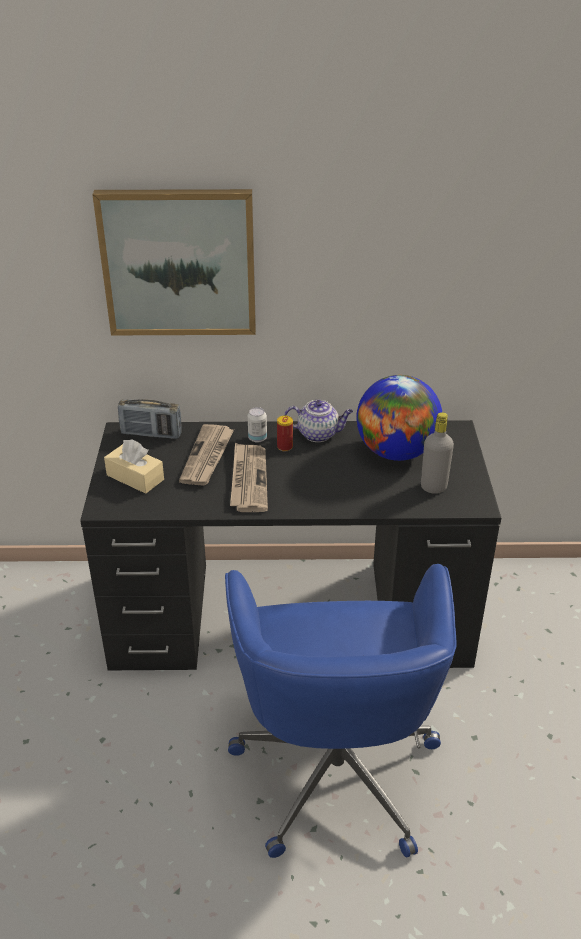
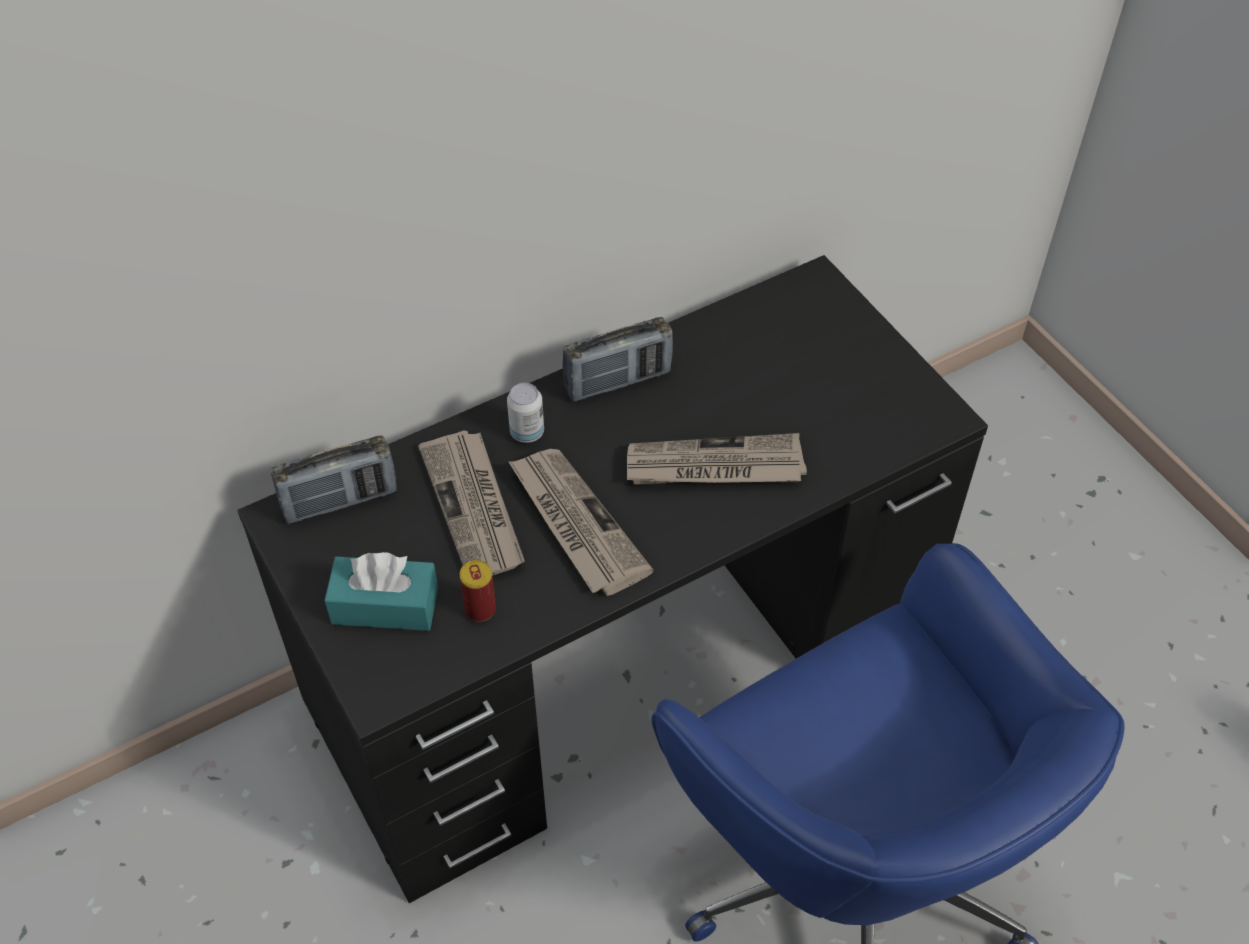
camera: 30 degrees left, 15 degrees up
picture [92,189,256,335] -> none
beige tissue box [104,439,164,494] -> turquoise tissue box [324,552,438,631]
can [277,416,293,451] -> can moved to [460,560,496,622]
teapot [284,400,353,442] -> radio [562,317,673,402]
globe [356,375,442,461] -> none
grey bottle [421,412,454,494] -> none
none -> newspaper [627,433,807,485]

